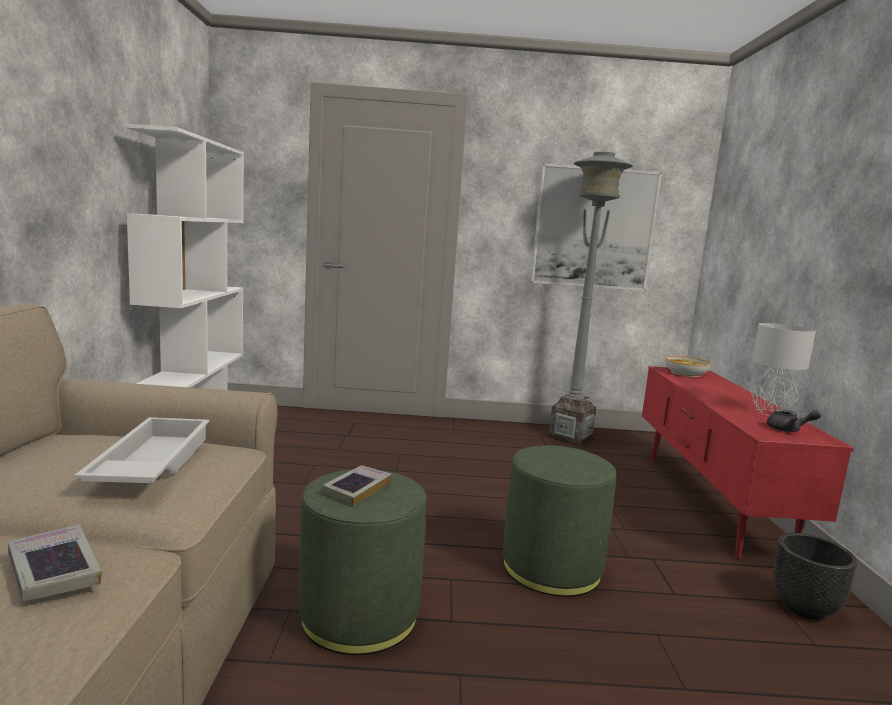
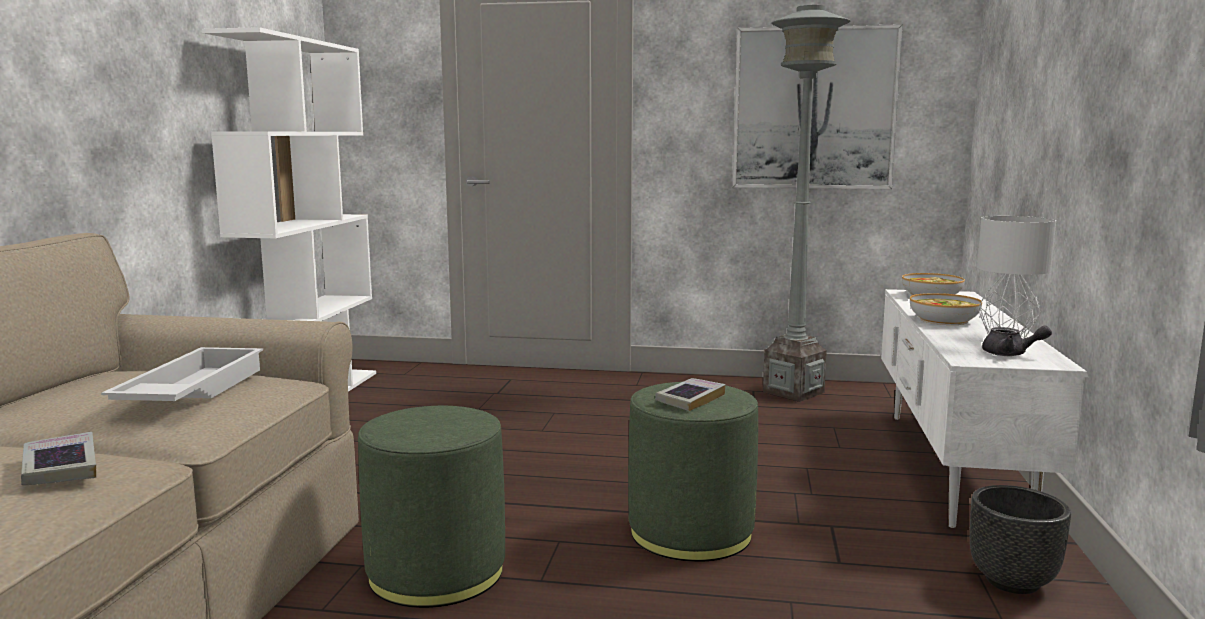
camera: 10 degrees right, 0 degrees up
book [322,465,392,506] -> book moved to [655,378,726,411]
red tv stand [642,366,854,559] -> white tv stand [881,289,1088,528]
none -> bowl [910,293,982,325]

